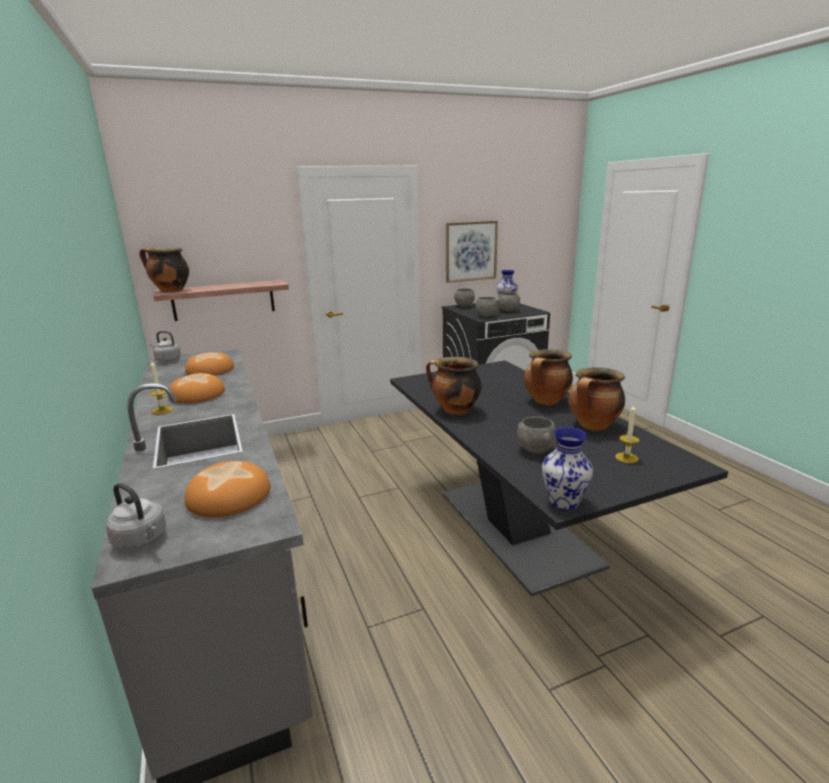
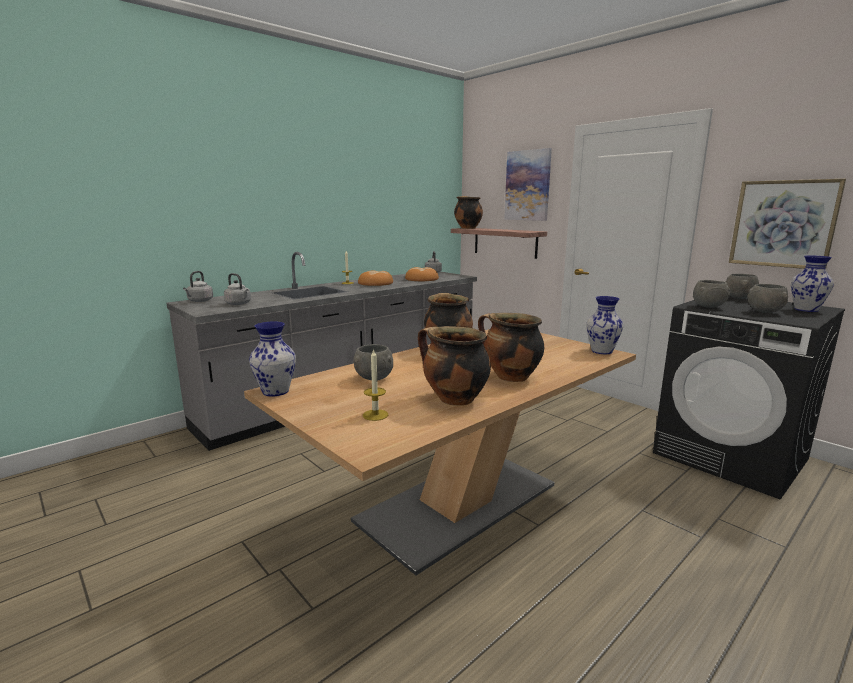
camera: 70 degrees right, 5 degrees down
bread [185,461,270,517] -> grey kettle [224,273,251,305]
black dining table [390,361,728,596] -> beige dining table [244,329,636,575]
none -> picture [504,148,552,221]
none -> vase [587,296,623,354]

